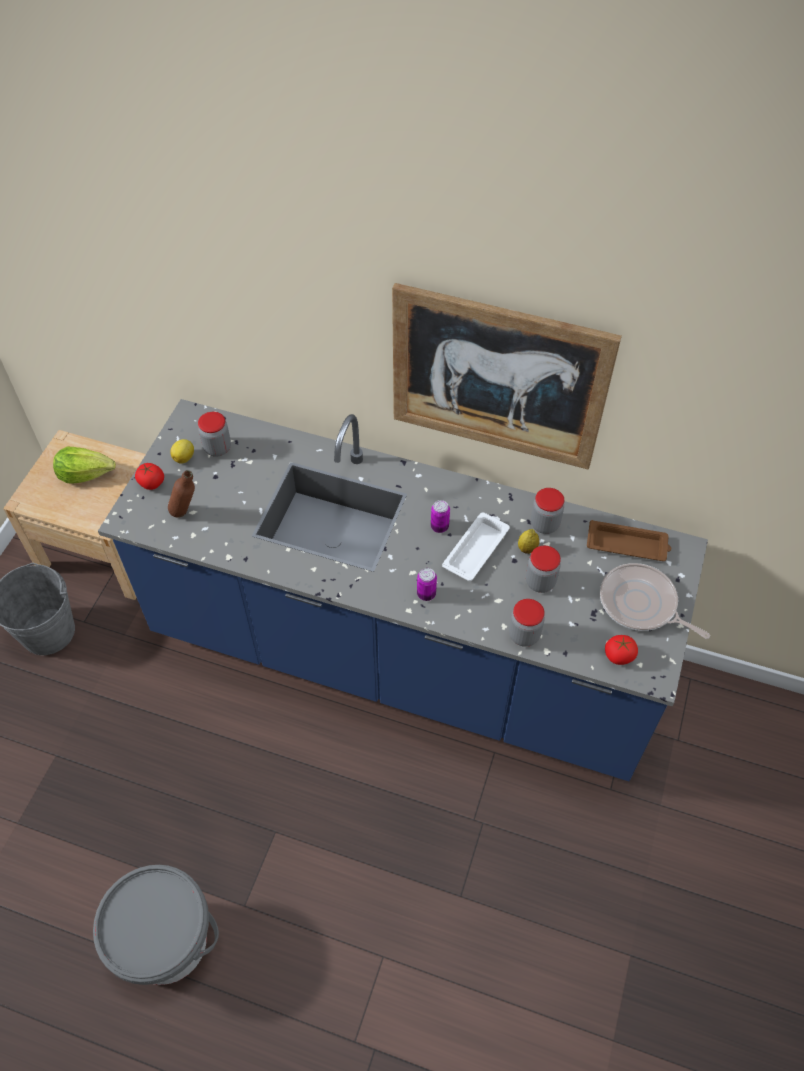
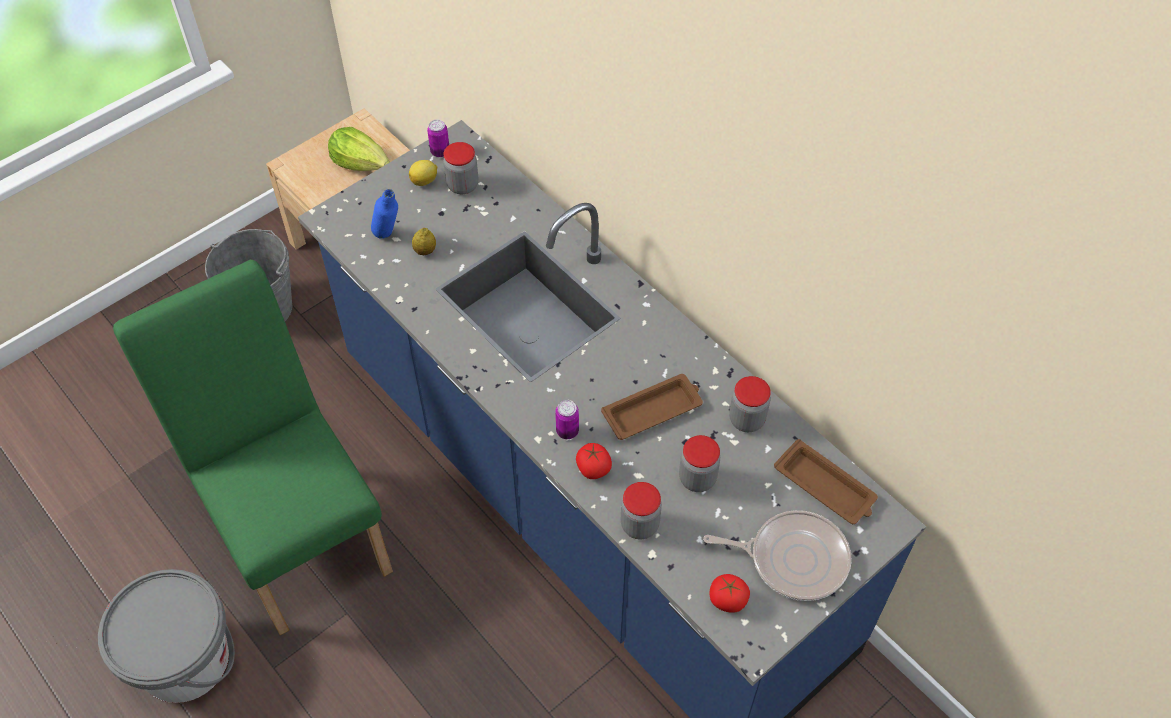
camera: 30 degrees right, 0 degrees up
tomato [135,463,164,490] -> tomato moved to [576,443,612,479]
brown bottle [168,470,195,518] -> blue bottle [371,189,398,239]
picture [392,283,622,470] -> none
can [431,500,450,533] -> can moved to [427,120,449,157]
white tray [442,512,510,581] -> brown tray [601,374,703,440]
lemon [518,529,539,554] -> lemon moved to [412,228,436,255]
frying pan [600,563,710,639] -> frying pan turned 120 degrees clockwise [703,510,852,601]
none -> green chair [113,260,393,635]

